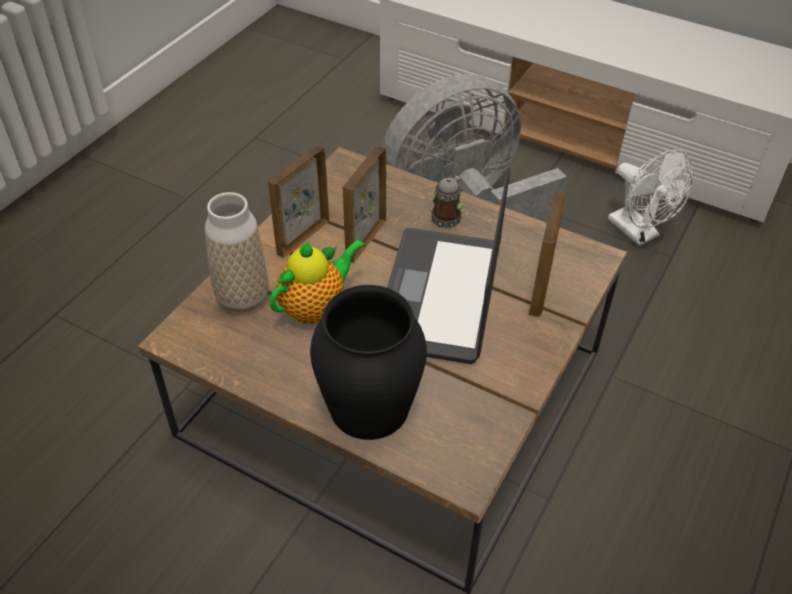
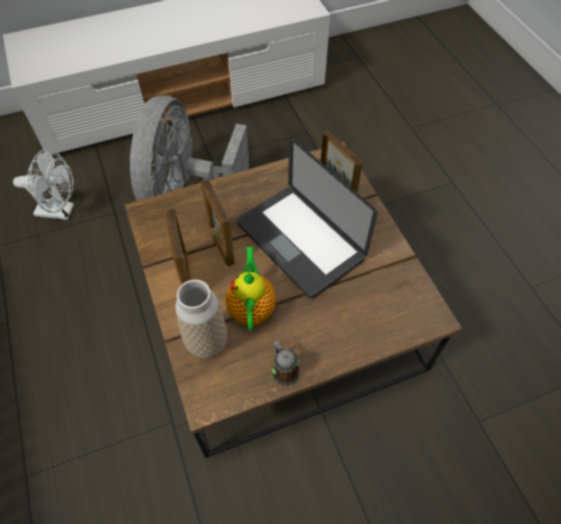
camera: 50 degrees left, 10 degrees up
black vase [310,285,427,440] -> none
mug [431,176,463,228] -> mug moved to [272,340,300,386]
white fan [608,149,693,246] -> white fan moved to [13,149,74,220]

